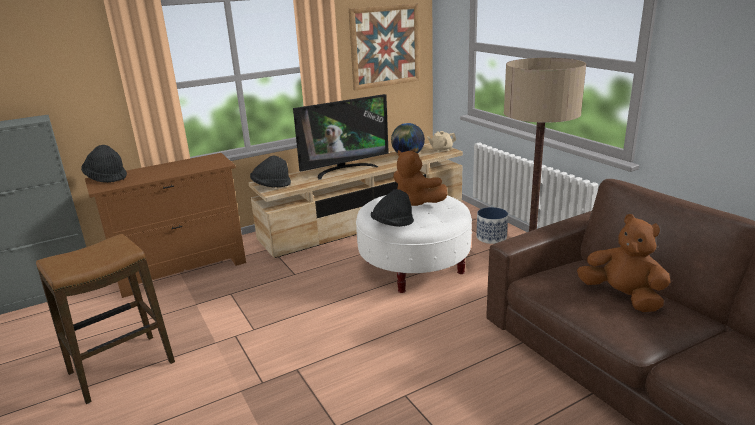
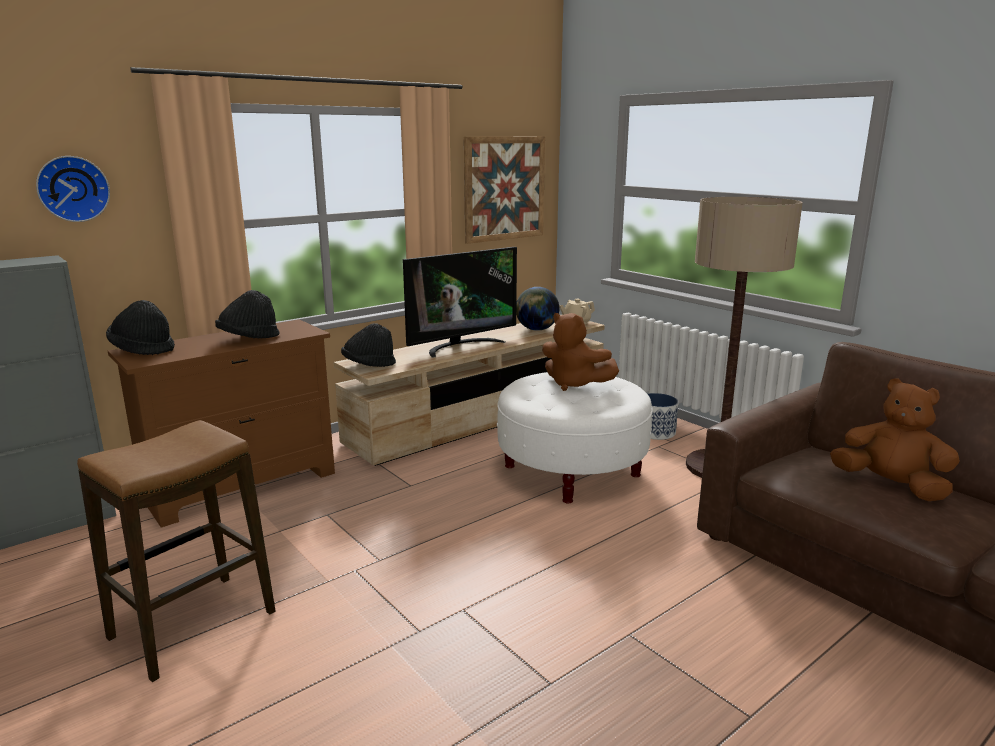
camera: 10 degrees left, 5 degrees down
black hat [371,189,414,227] -> black hat moved to [215,290,280,338]
none -> wall clock [36,156,110,222]

